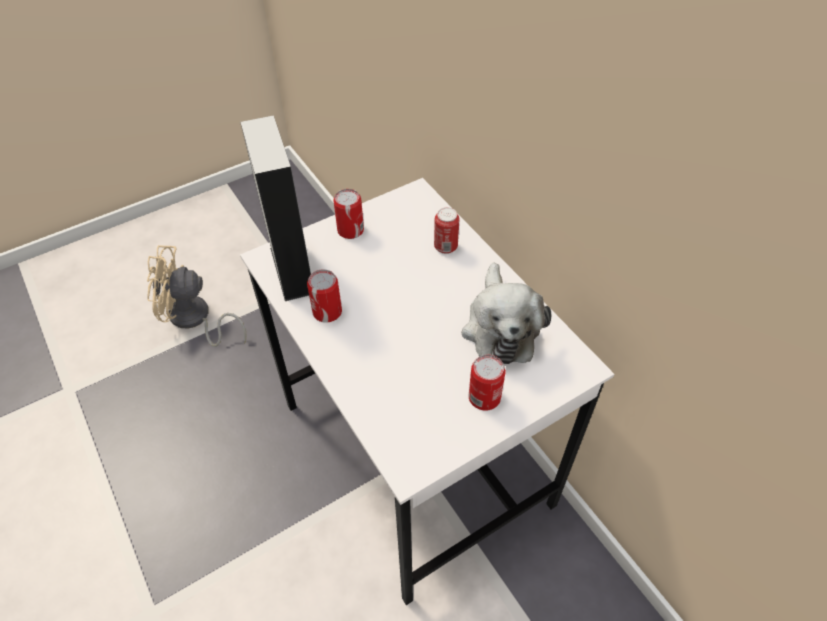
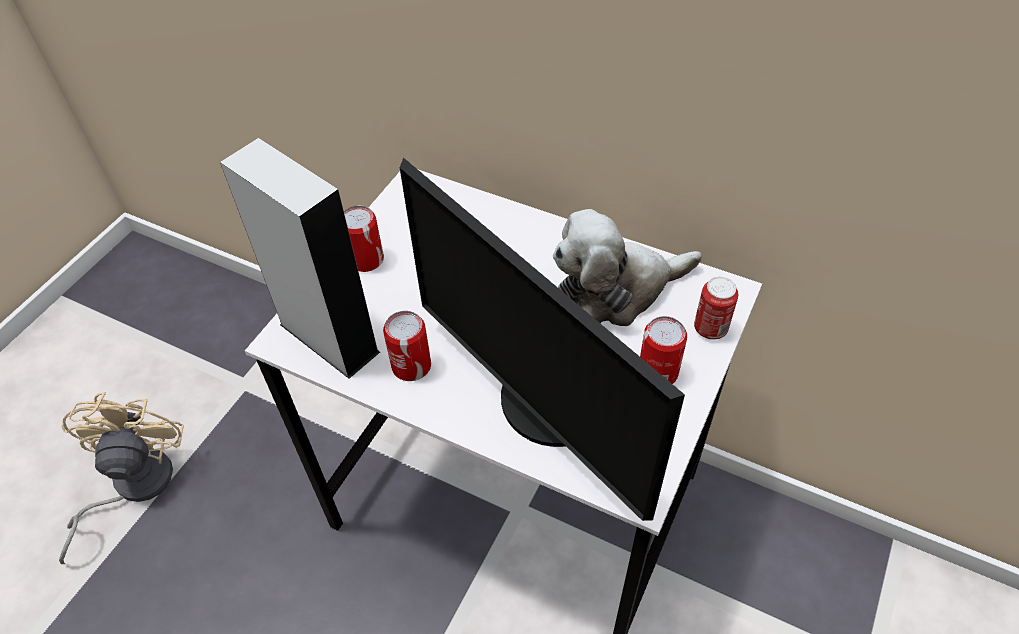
camera: 30 degrees left, 0 degrees up
beige fan [147,245,246,347] -> beige fan turned 120 degrees clockwise [59,392,184,564]
can [434,207,459,254] -> can moved to [694,277,738,340]
plush toy [462,263,551,364] -> plush toy turned 105 degrees clockwise [553,209,702,326]
none -> monitor [399,158,685,521]

